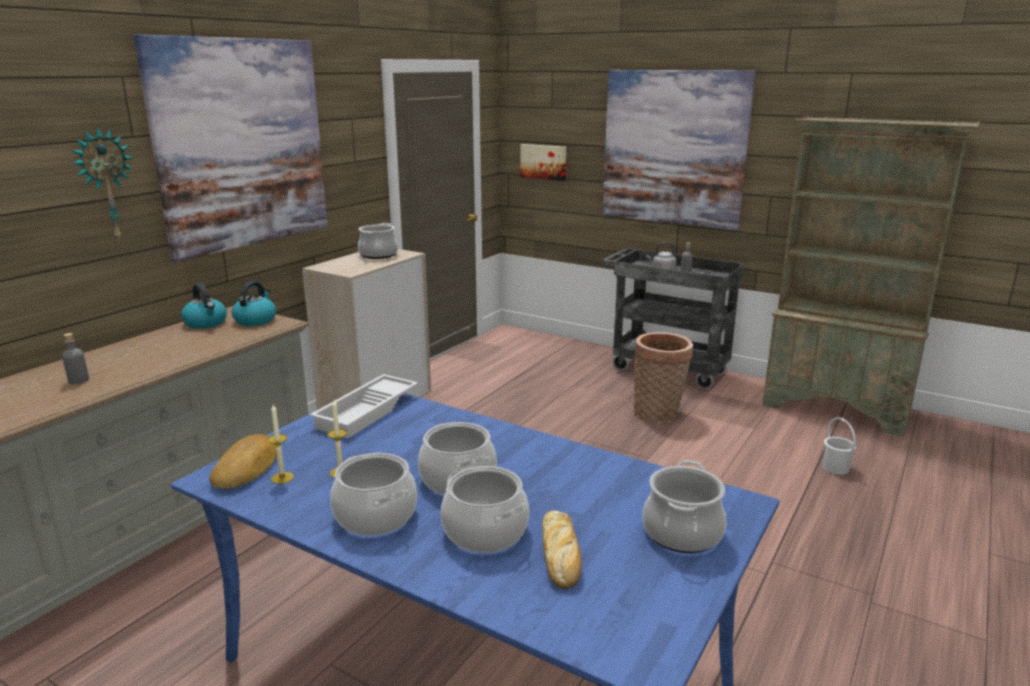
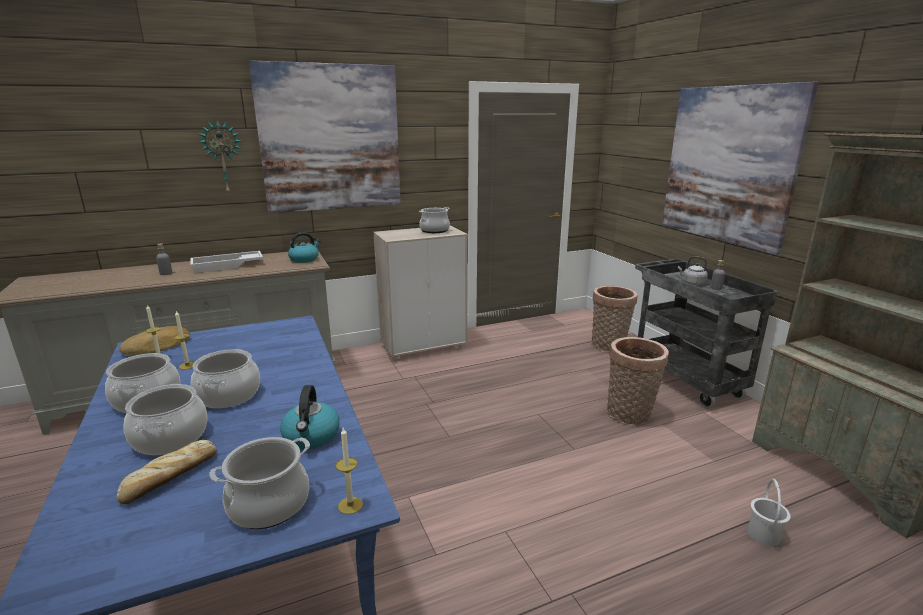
camera: 35 degrees right, 0 degrees up
kettle [181,283,227,328] -> kettle moved to [280,385,340,449]
white tray [310,374,418,438] -> white tray moved to [190,251,263,273]
picture [520,144,566,181] -> none
none -> candle [336,428,363,514]
none -> basket [592,286,638,352]

